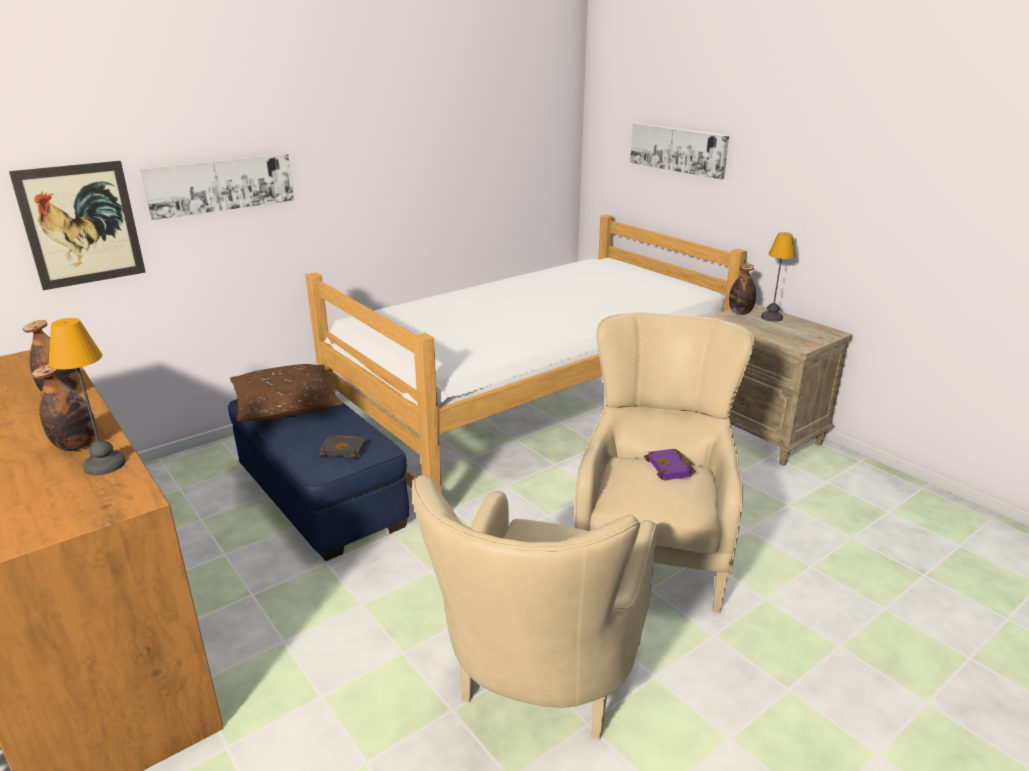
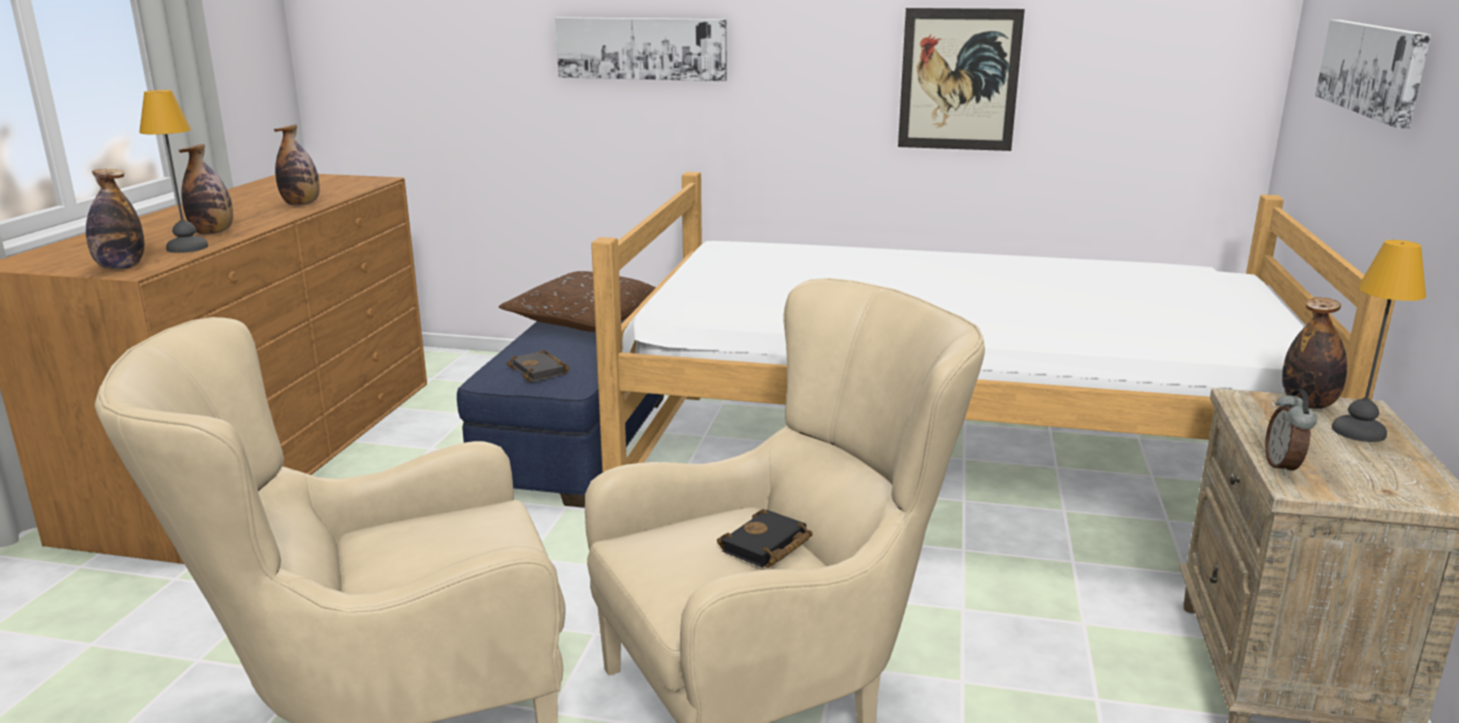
camera: 50 degrees right, 5 degrees down
picture [9,161,146,290] -> picture moved to [898,8,1025,151]
purple book [644,449,696,480] -> black book [717,509,813,568]
none -> bottle [86,169,144,269]
none -> alarm clock [1265,389,1317,476]

